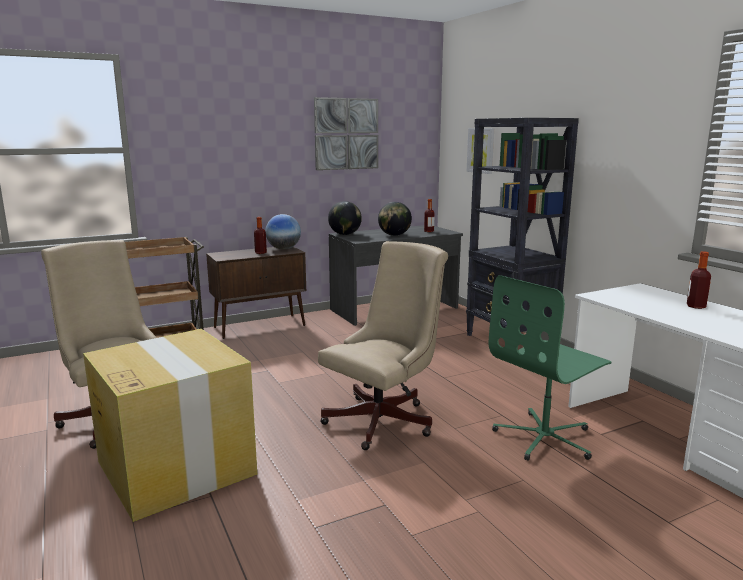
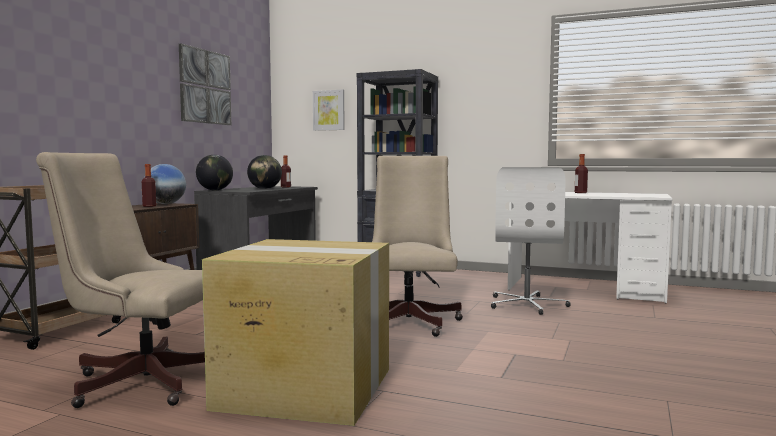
camera: 40 degrees left, 10 degrees down
green office chair [489,275,611,461] -> white office chair [491,167,571,315]

